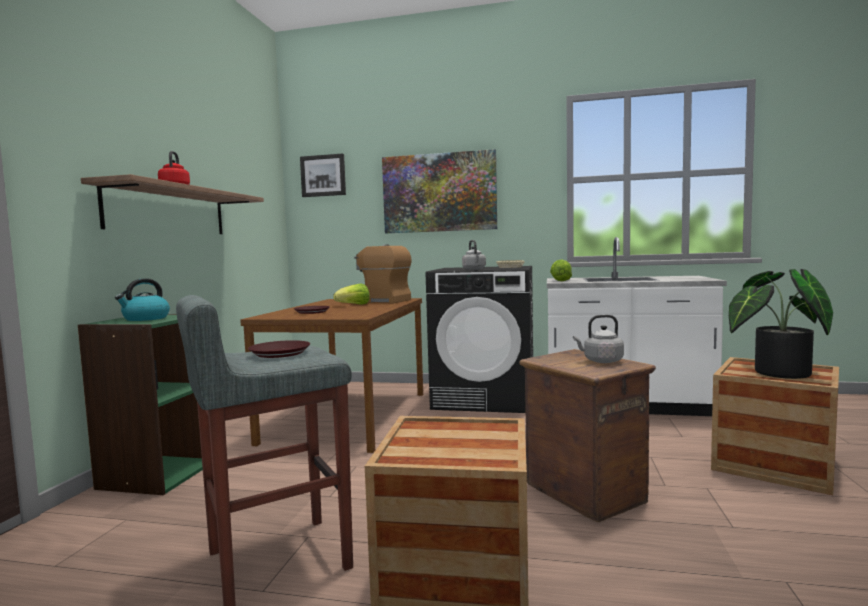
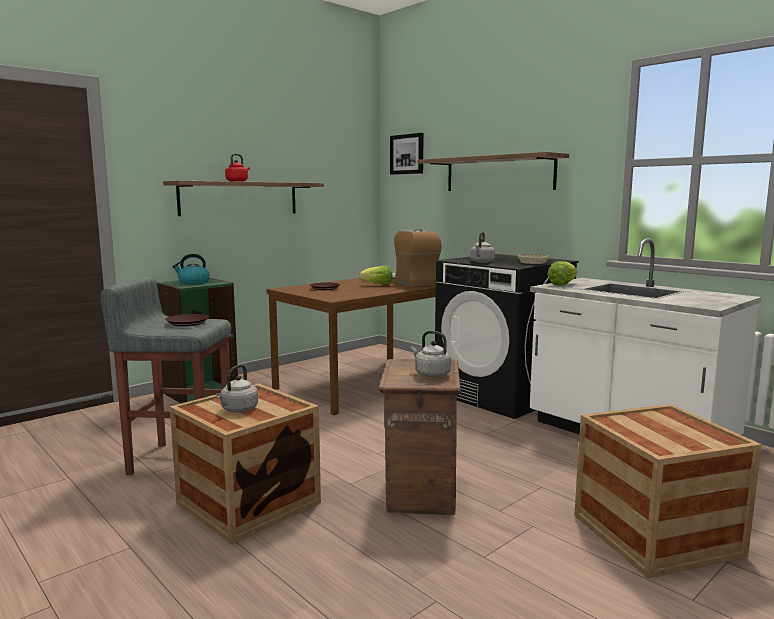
camera: 35 degrees right, 5 degrees up
picture [382,149,497,233] -> shelf [417,152,569,191]
potted plant [729,269,833,379] -> none
none -> grey kettle [216,364,258,412]

